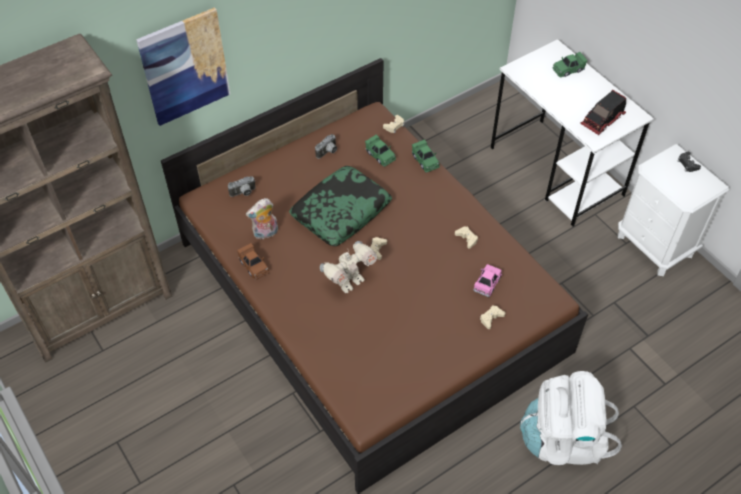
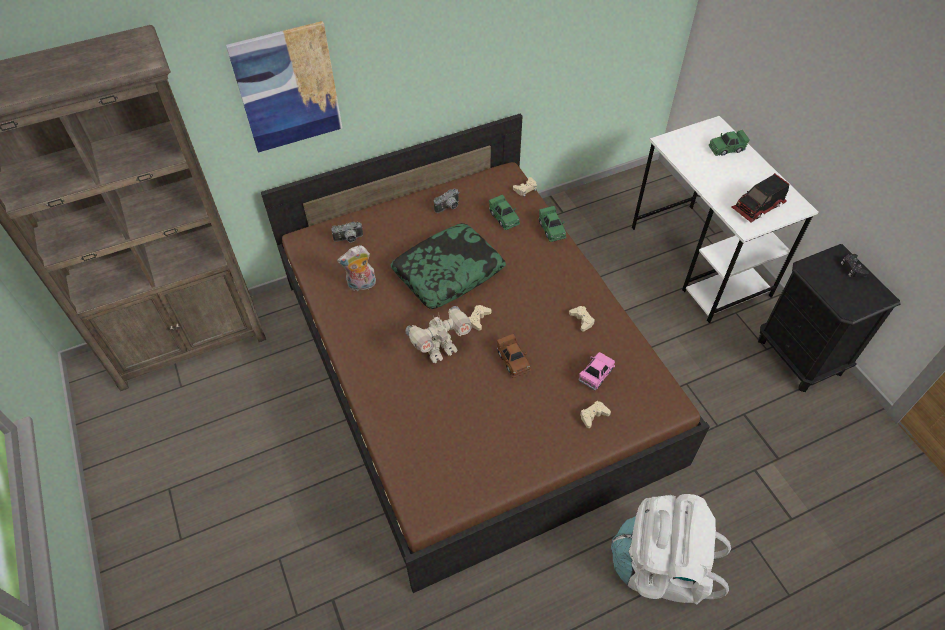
camera: 10 degrees right, 0 degrees up
brown toy car [237,243,270,280] -> brown toy car moved to [497,333,531,378]
white nightstand [618,144,730,276] -> black nightstand [758,244,901,392]

